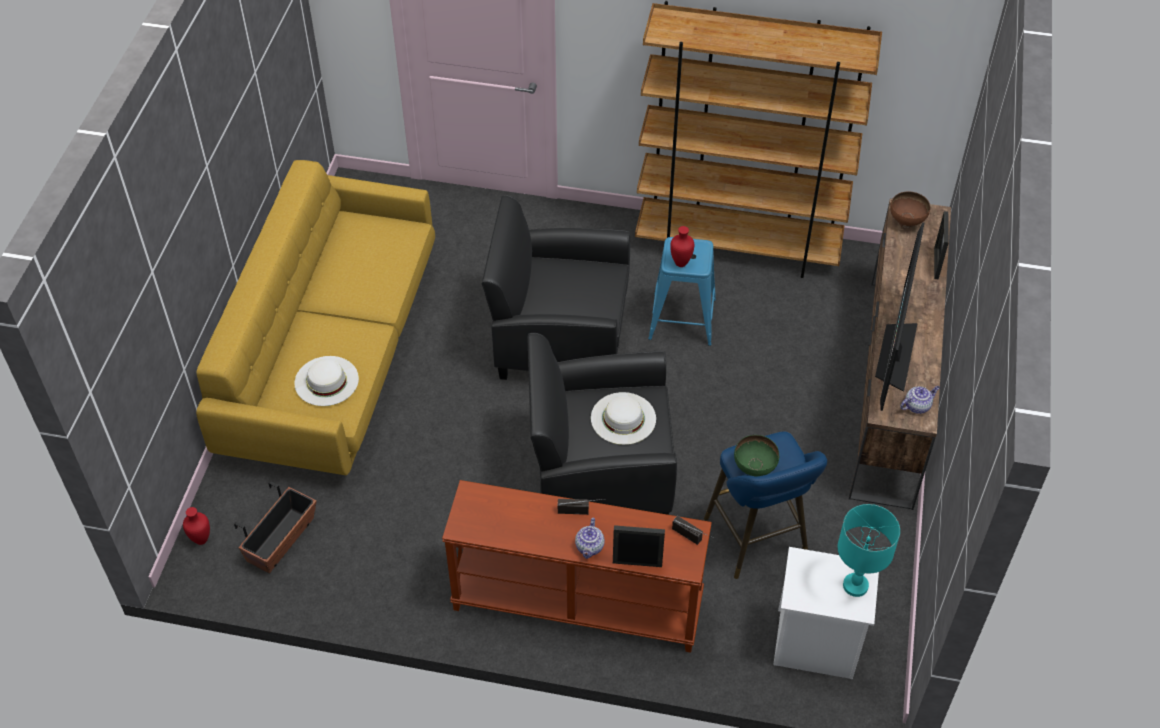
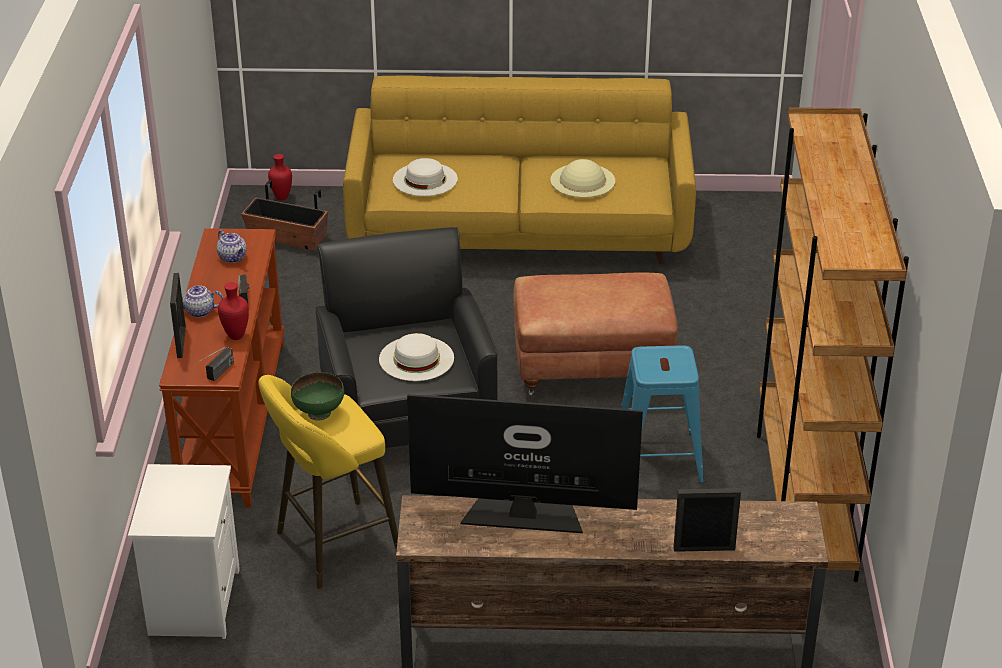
camera: 80 degrees right, 15 degrees down
black armchair [482,195,630,380] -> brown ottoman [513,272,678,398]
red vase [670,226,694,267] -> red vase moved to [218,282,249,340]
blue stool [704,431,827,579] -> yellow stool [258,375,398,589]
turquoise table lamp [837,504,900,597] -> none
brown bowl [890,191,930,228] -> none
teapot [900,386,940,414] -> teapot moved to [217,230,247,263]
none -> beige hat [550,159,615,198]

